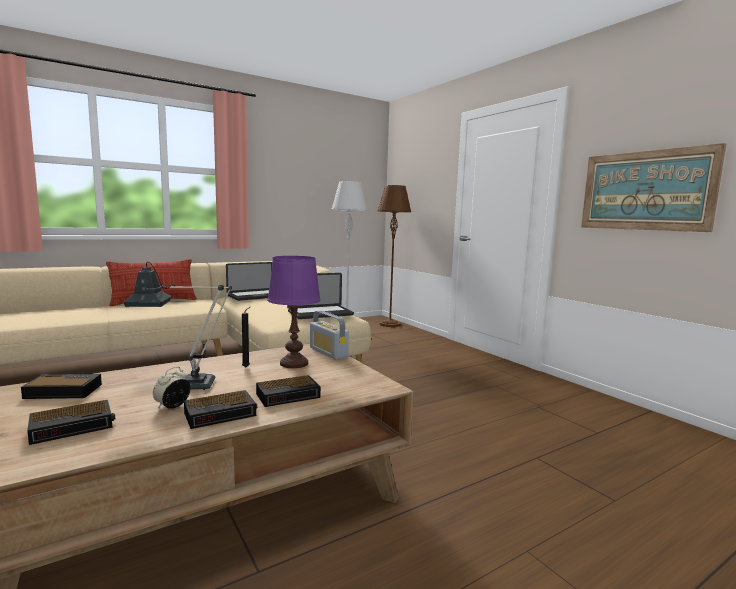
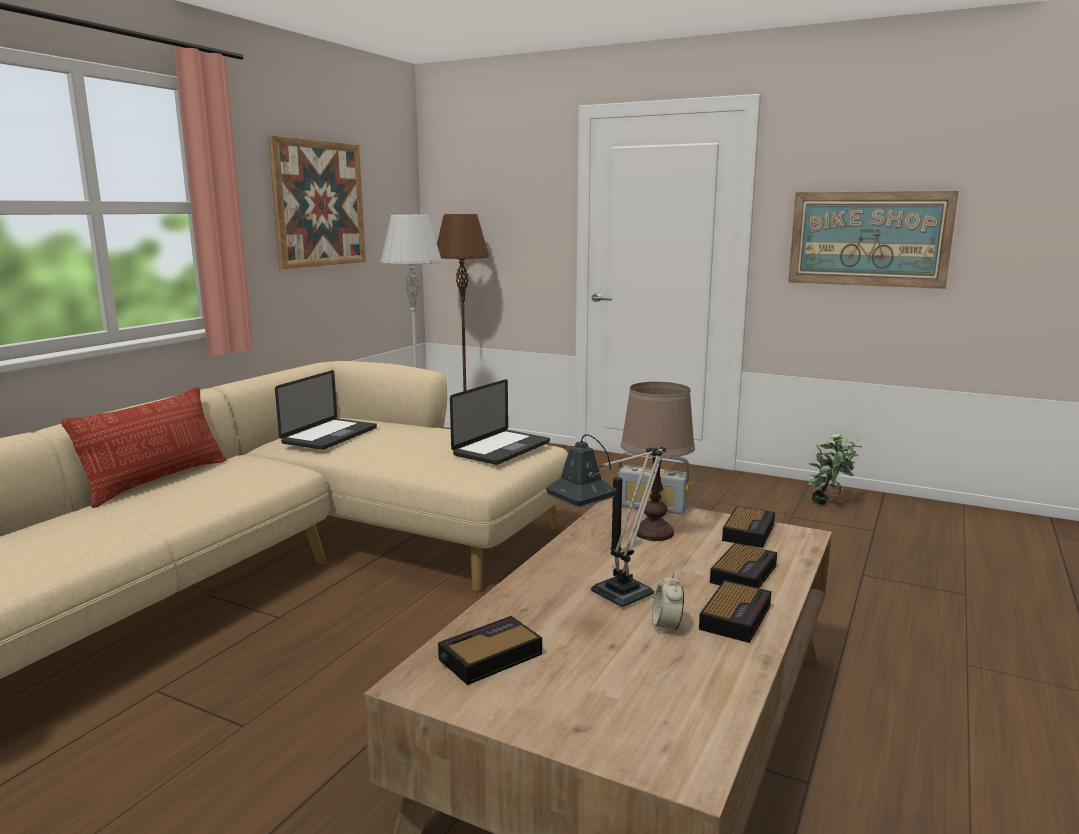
camera: 30 degrees left, 5 degrees up
alarm clock [27,400,115,445] -> alarm clock moved to [722,506,775,548]
purple table lamp [267,256,321,368] -> brown table lamp [621,382,695,541]
none -> picture [268,135,366,269]
none -> potted plant [808,434,863,505]

